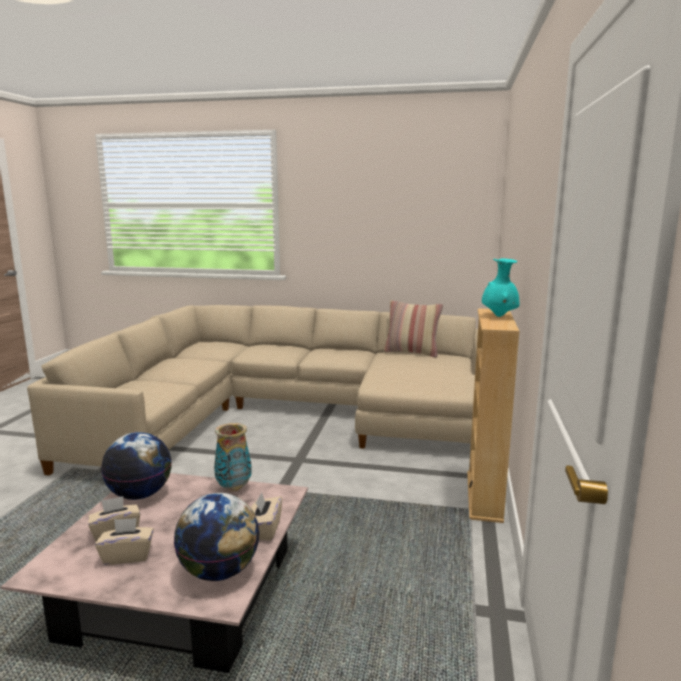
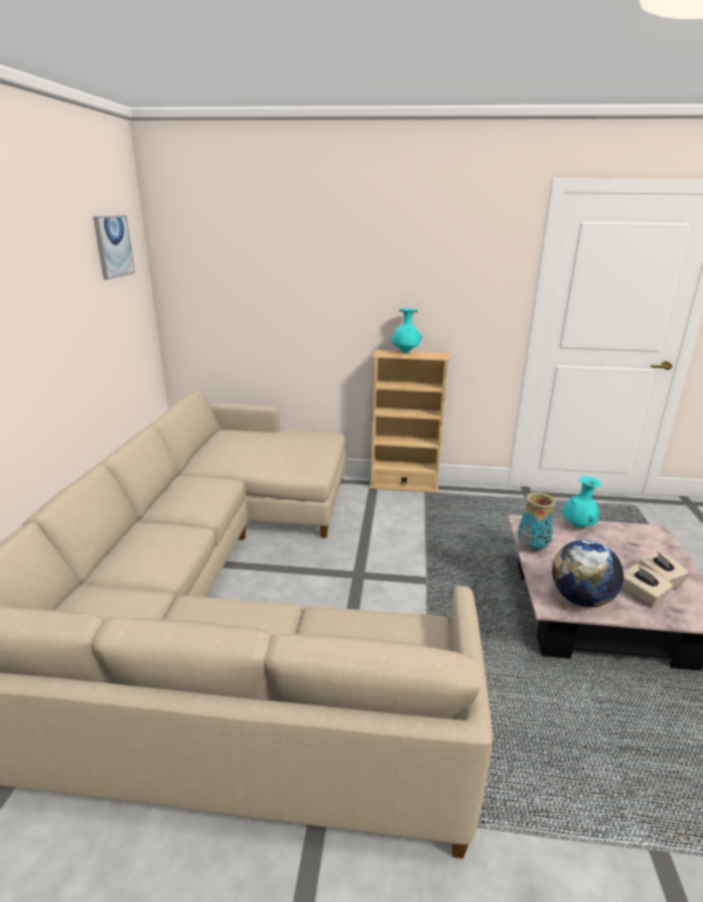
camera: 95 degrees left, 10 degrees up
globe [174,493,260,581] -> none
beige tissue box [251,492,282,540] -> turquoise vase [563,476,601,528]
pillow [384,300,443,357] -> none
none -> picture [93,215,135,280]

